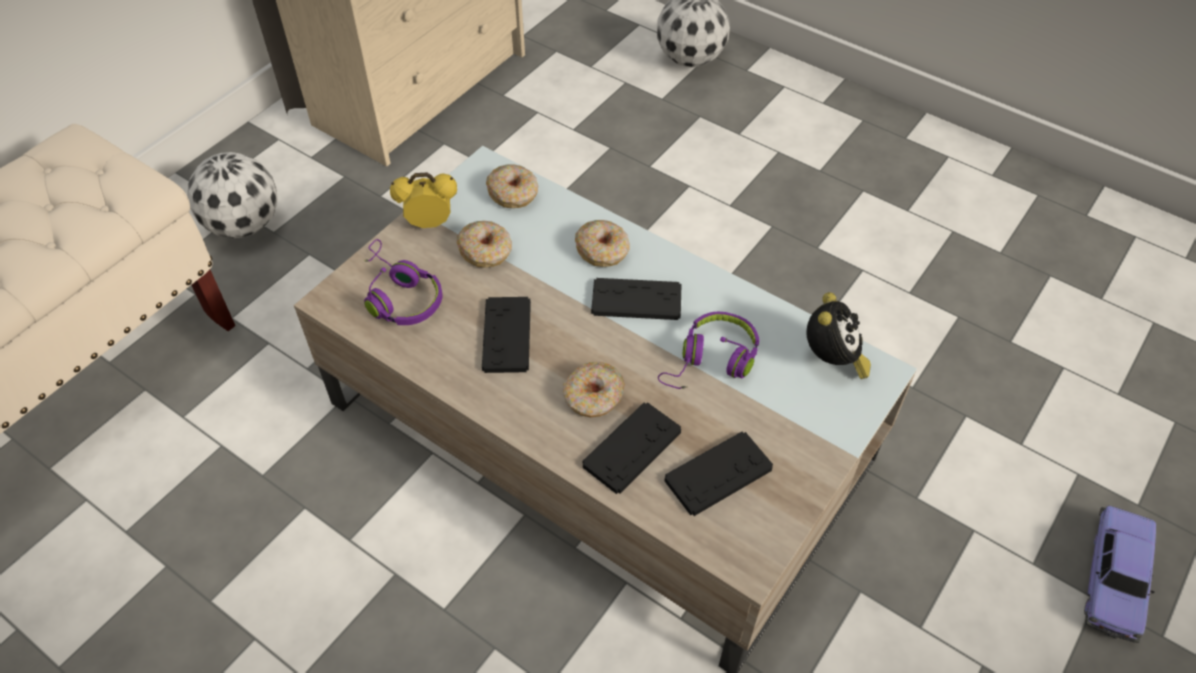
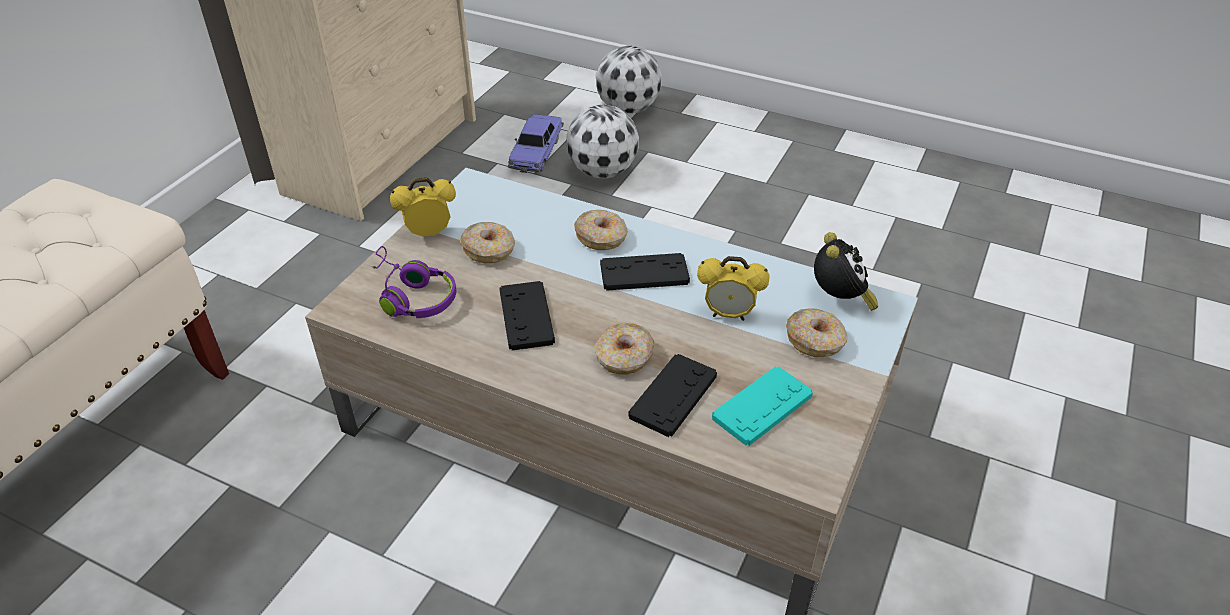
camera: 10 degrees left, 10 degrees down
football [187,152,278,238] -> football moved to [566,105,639,178]
donut [486,165,538,208] -> donut moved to [786,308,847,357]
purple headphones [658,312,760,389] -> alarm clock [697,256,770,321]
black game controller [665,432,773,516] -> turquoise game controller [712,367,813,446]
toy car [1084,506,1156,643] -> toy car moved to [508,114,564,173]

